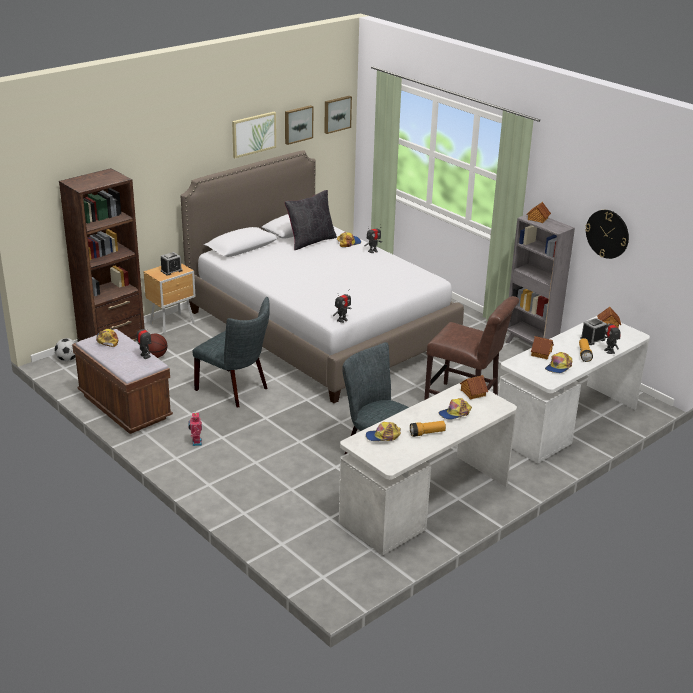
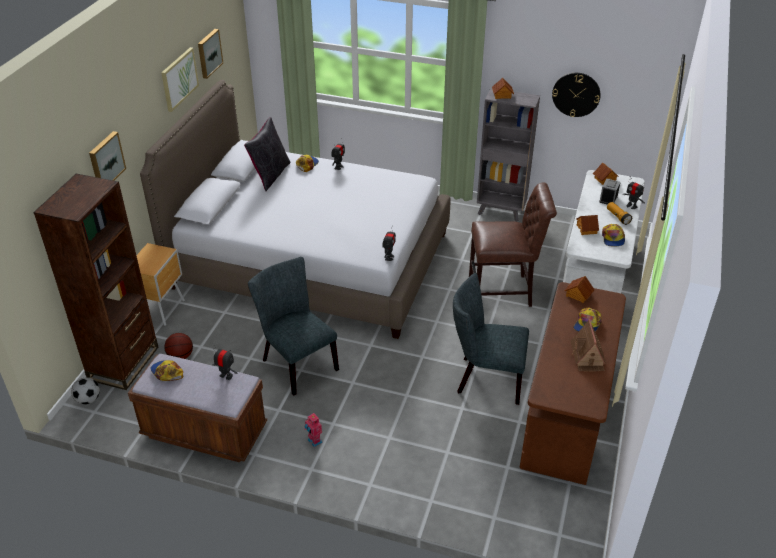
camera: 30 degrees left, 10 degrees up
alarm clock [161,252,183,276] -> none
grey chair [192,297,270,407] -> grey chair turned 135 degrees counterclockwise [248,257,339,395]
picture [324,96,352,134] -> picture moved to [89,131,126,181]
white desk [339,383,517,555] -> brown desk [520,282,626,485]
cap [366,422,401,441] -> none
flashlight [410,421,446,437] -> toy house [571,319,606,371]

